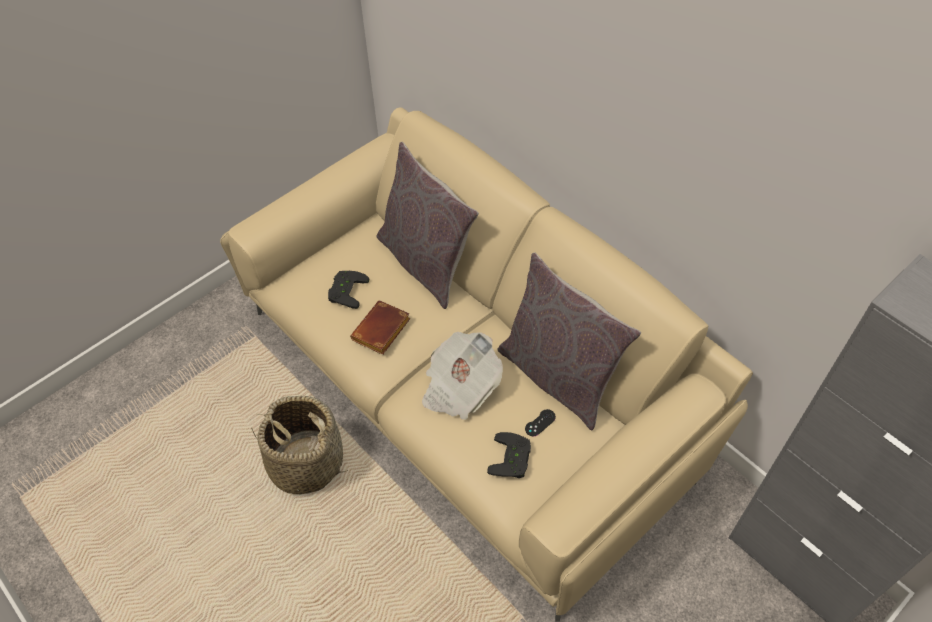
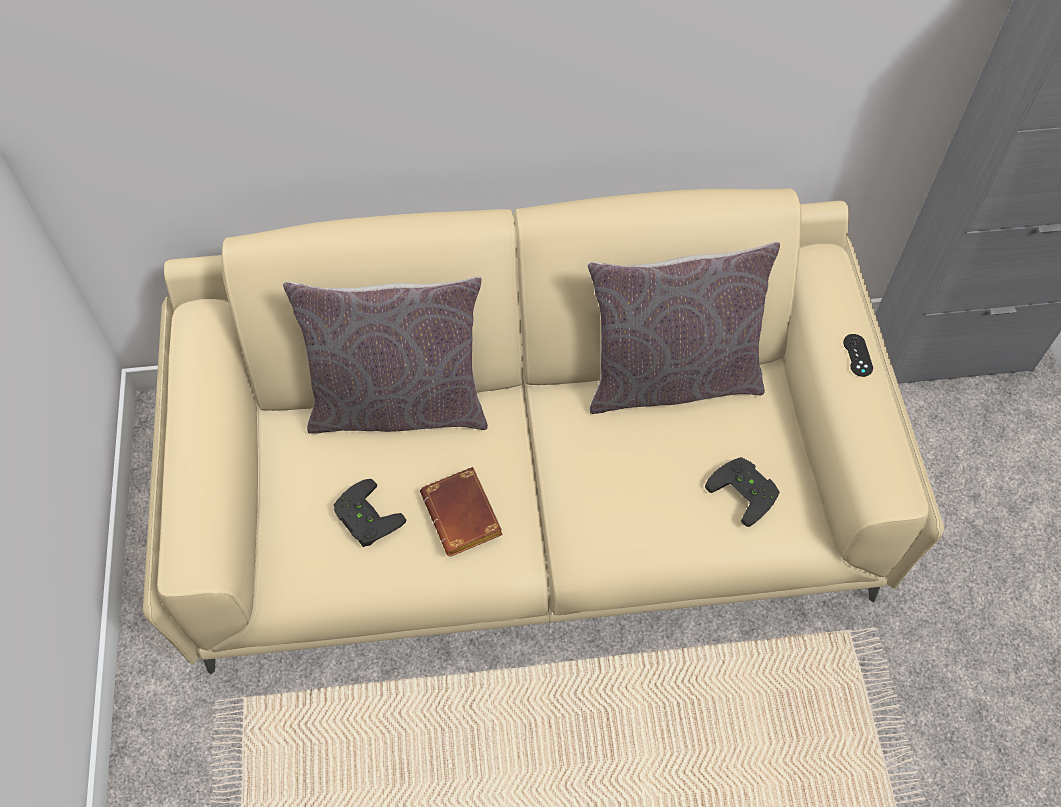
camera: 55 degrees left, 5 degrees up
basket [250,396,348,495] -> none
newspaper [422,332,503,420] -> none
black game controller [525,409,556,436] -> black game controller moved to [843,334,873,377]

